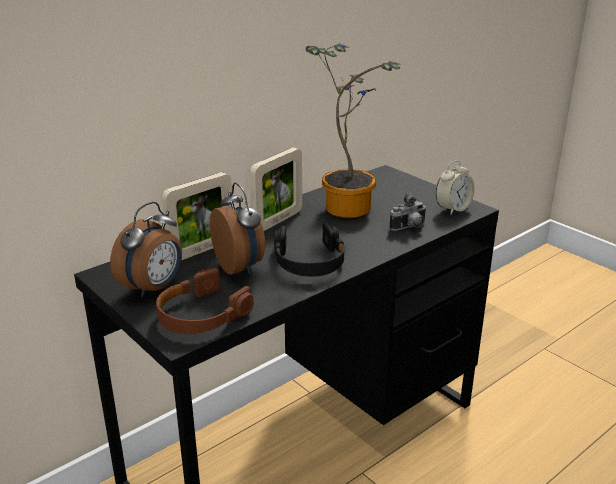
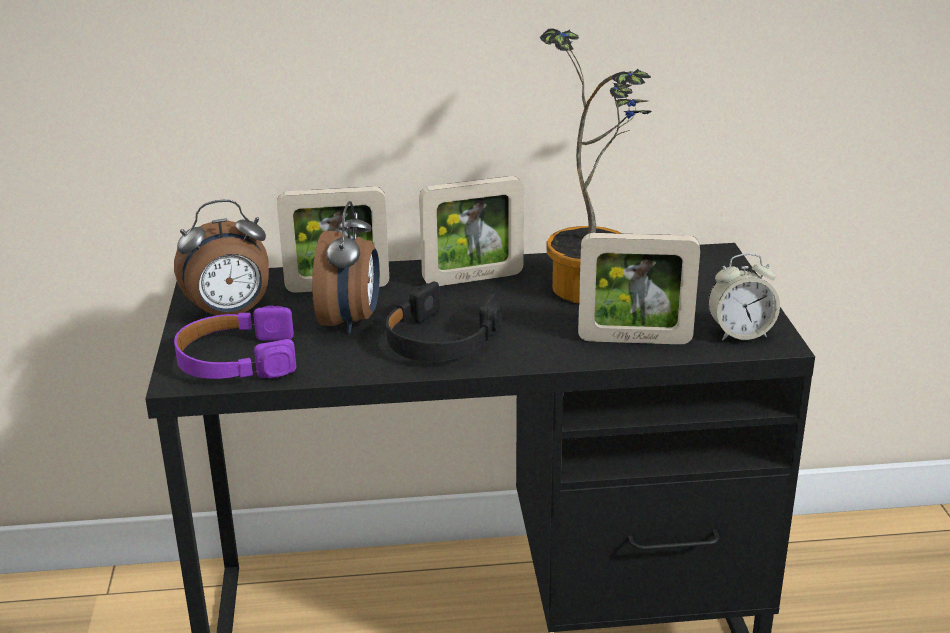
camera: 35 degrees right, 0 degrees up
brown headphones [156,268,254,334] -> purple headphones [174,305,296,379]
camera [389,192,427,231] -> picture frame [578,233,700,345]

